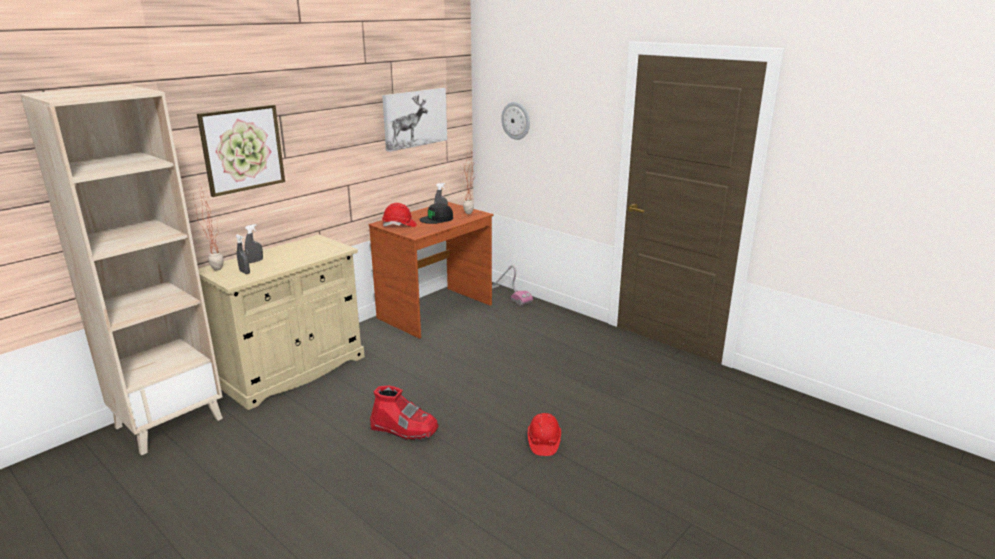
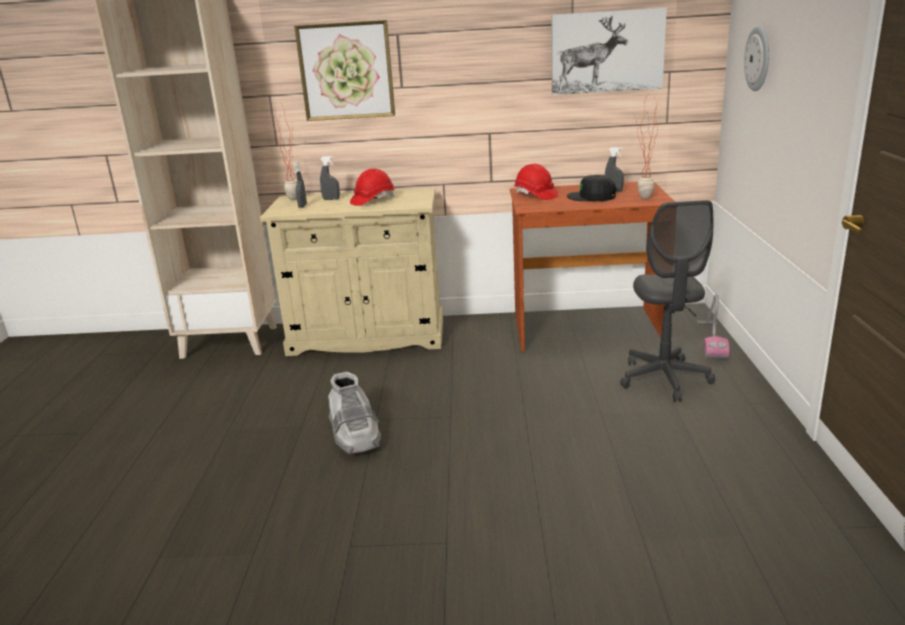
camera: 50 degrees right, 0 degrees up
red boot [370,386,439,440] -> grey boot [328,372,381,454]
red hard hat [527,413,561,456] -> red hard hat moved to [350,169,394,206]
none -> grey office chair [620,200,715,402]

